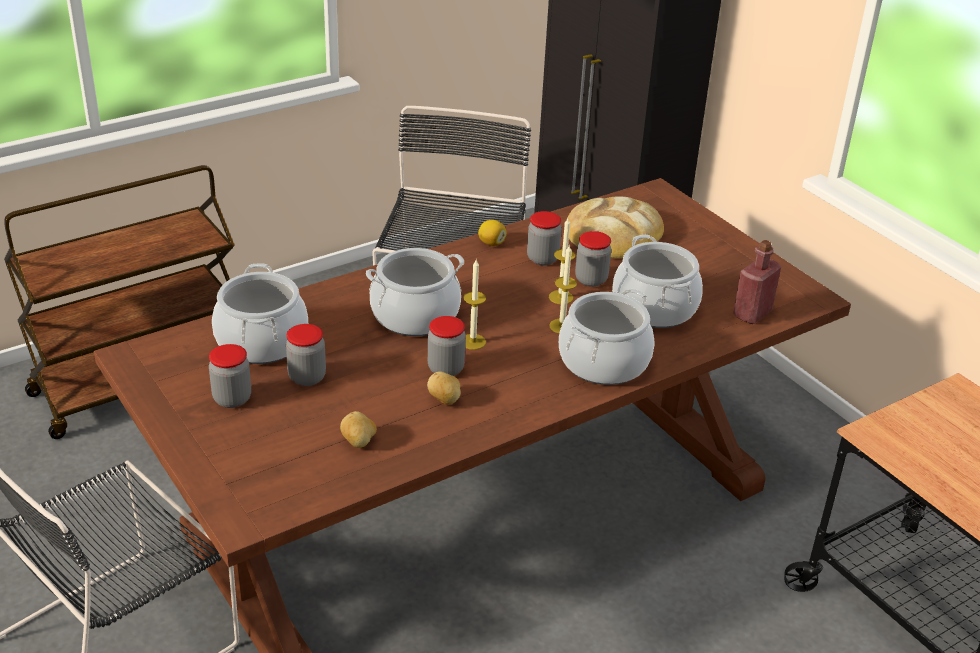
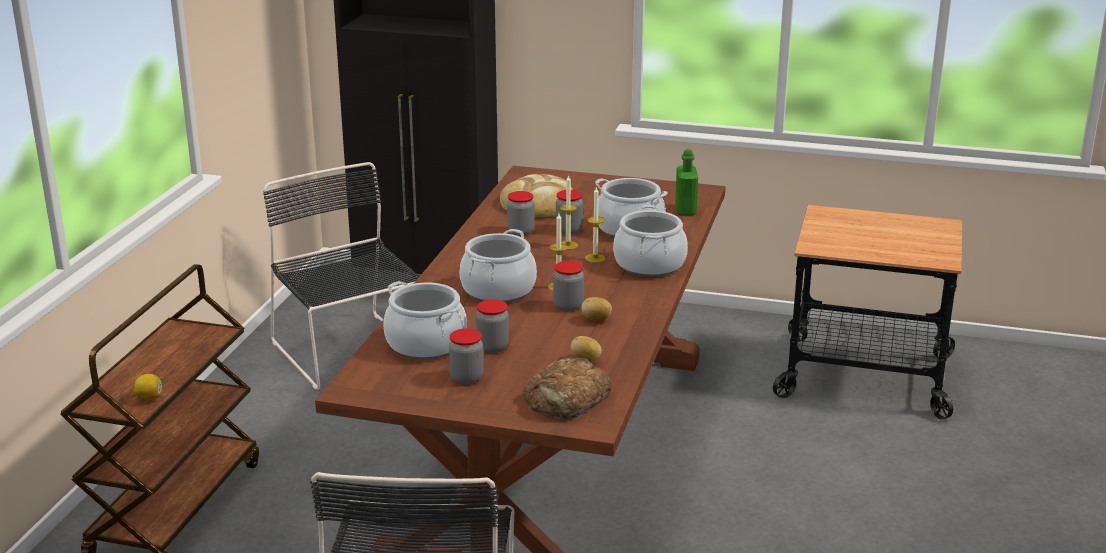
camera: 40 degrees left, 10 degrees down
lemon [478,220,507,246] -> lemon moved to [134,374,162,400]
red bottle [733,240,781,324] -> green bottle [675,149,698,216]
none -> bread [523,357,612,420]

